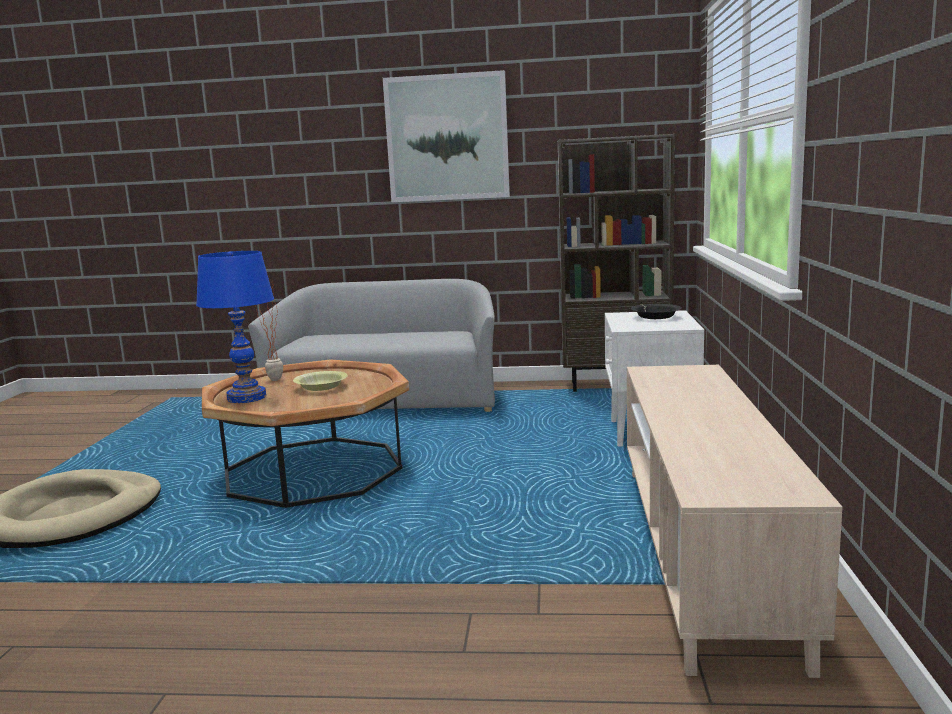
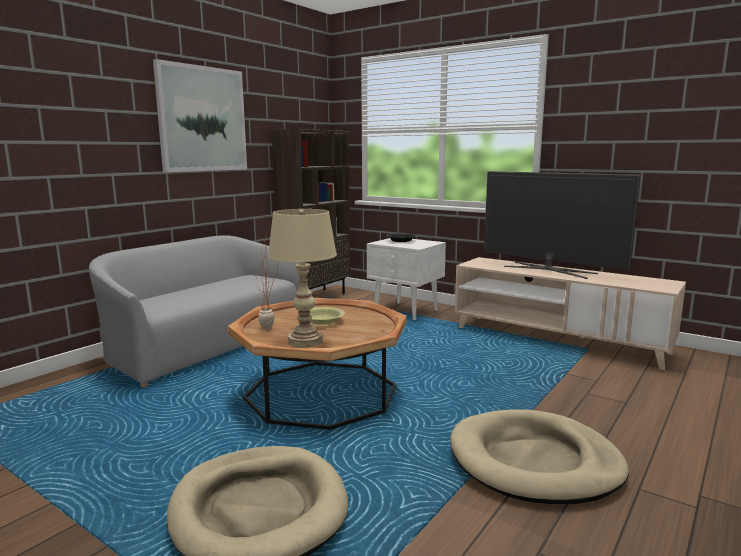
camera: 60 degrees left, 0 degrees up
blue table lamp [196,251,274,403] -> beige table lamp [268,209,337,348]
none -> beige dog bed [450,409,629,504]
none -> television [484,171,640,279]

